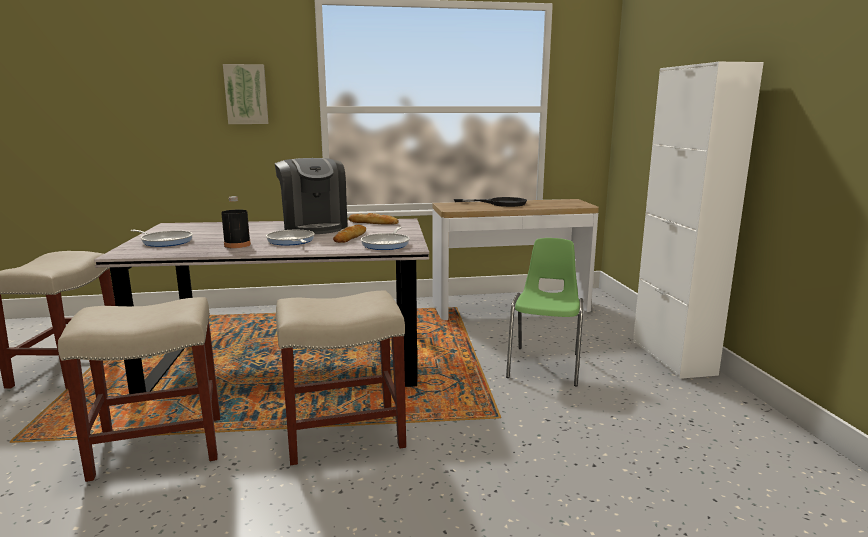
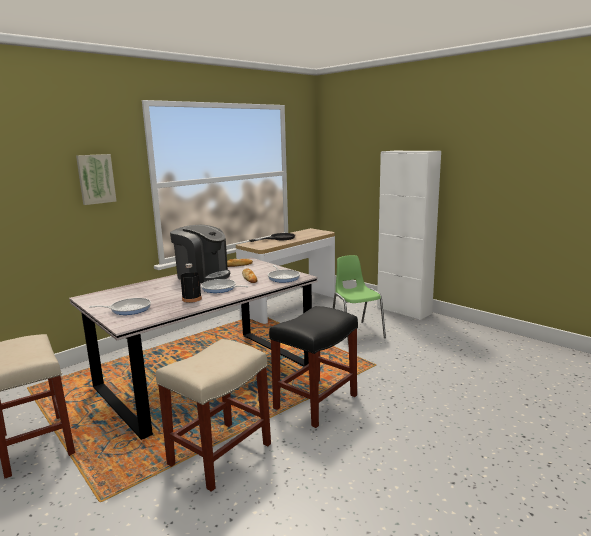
camera: 35 degrees left, 0 degrees up
beige stool [276,290,406,465] -> black stool [269,306,358,428]

